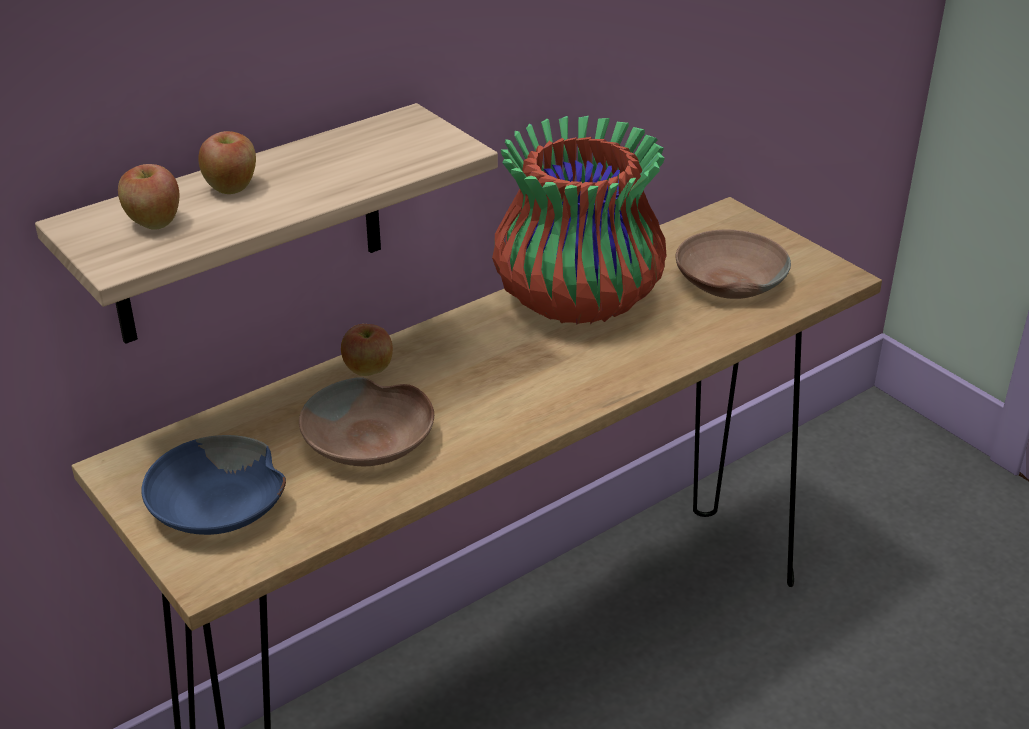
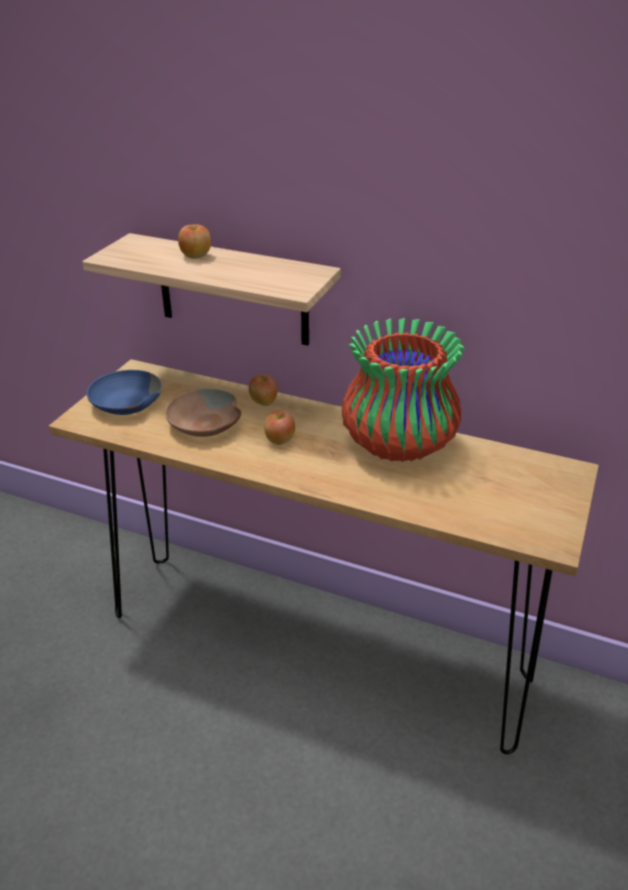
camera: 60 degrees right, 0 degrees up
apple [118,164,180,230] -> apple moved to [264,411,295,445]
brown bowl [675,230,791,299] -> none

